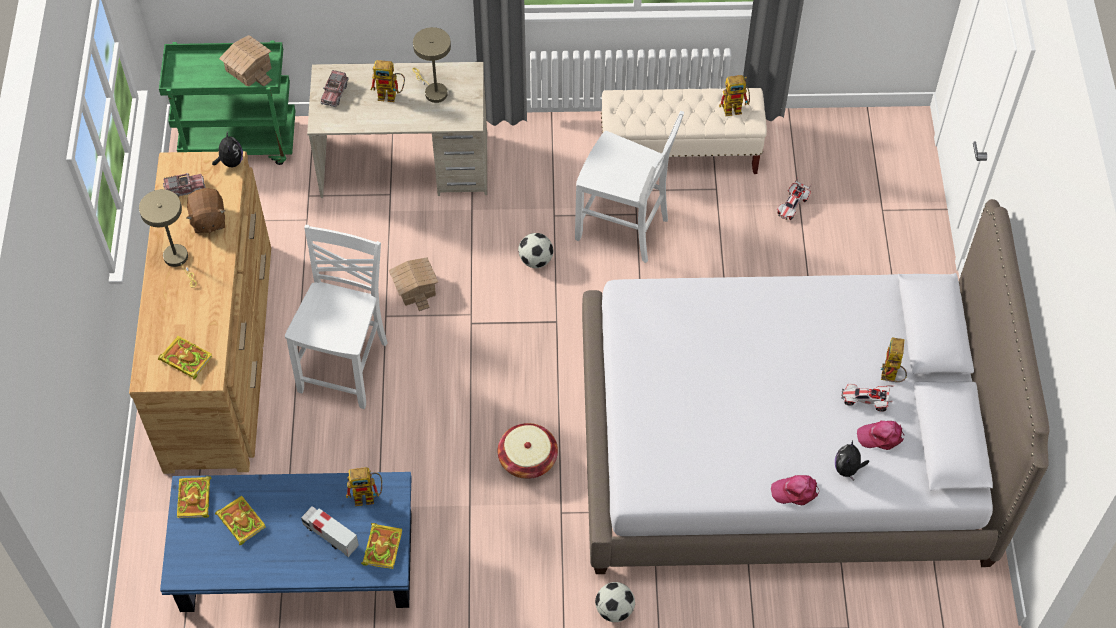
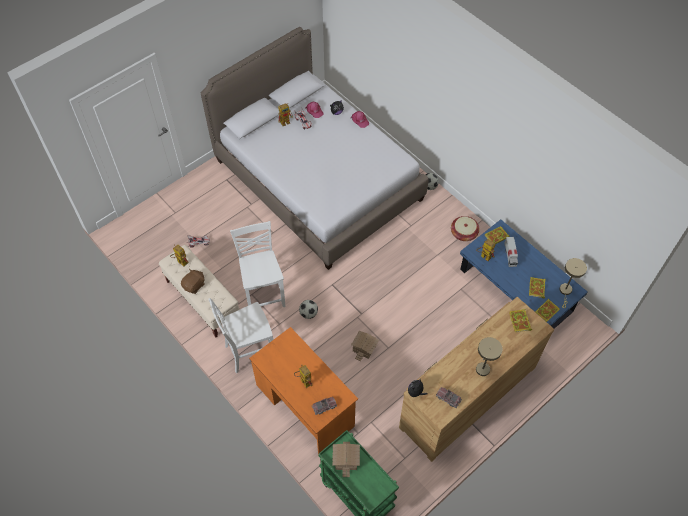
camera: 130 degrees left, 0 degrees up
brown plush toy [186,188,225,233] -> brown plush toy moved to [181,269,205,294]
white chair [285,225,388,409] -> white chair moved to [209,298,274,373]
beige desk [307,62,487,198] -> orange desk [249,327,358,456]
beige table lamp [412,27,451,103] -> beige table lamp moved to [560,258,587,308]
basket [498,423,558,479] -> basket moved to [451,216,480,241]

